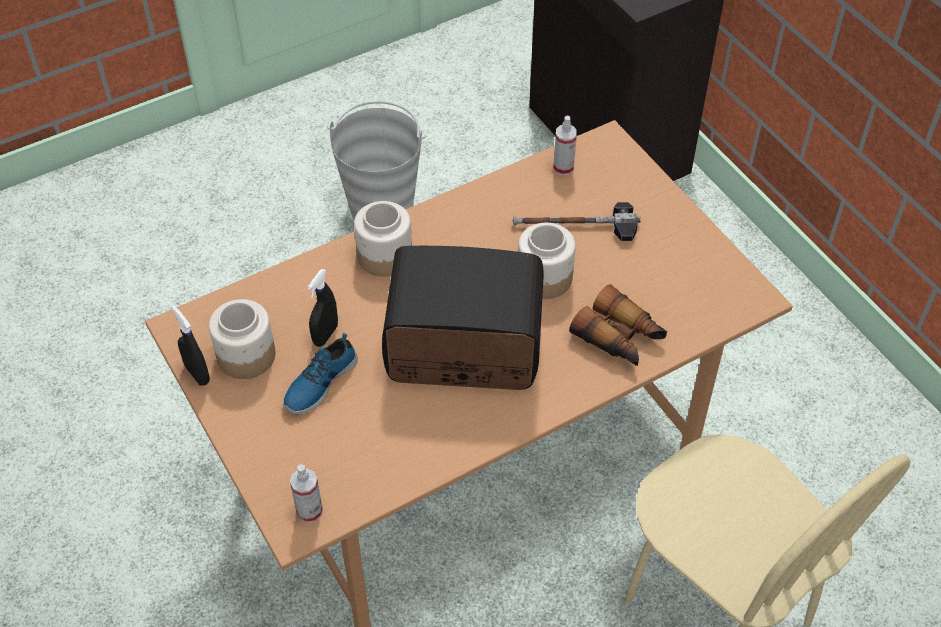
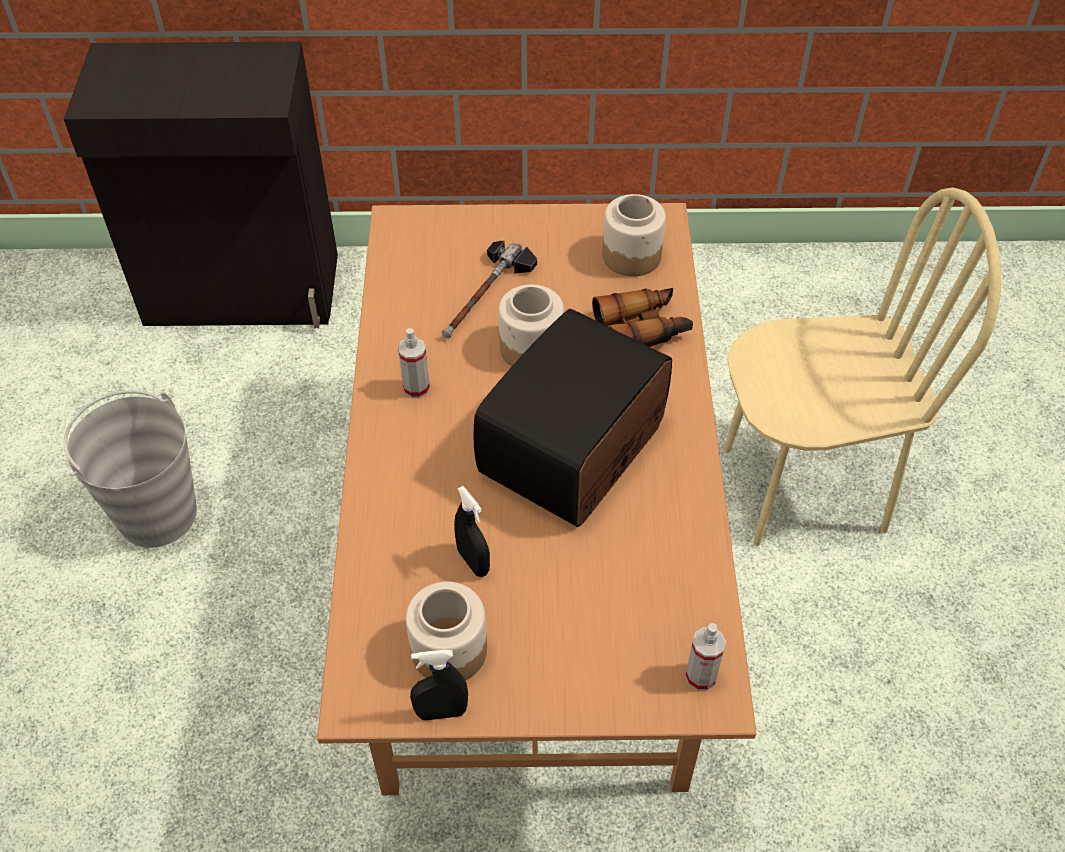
camera: 60 degrees left, 0 degrees up
shoe [283,333,358,414] -> none
jar [354,201,412,277] -> jar moved to [602,194,666,276]
spray bottle [553,116,577,176] -> spray bottle moved to [398,328,430,398]

